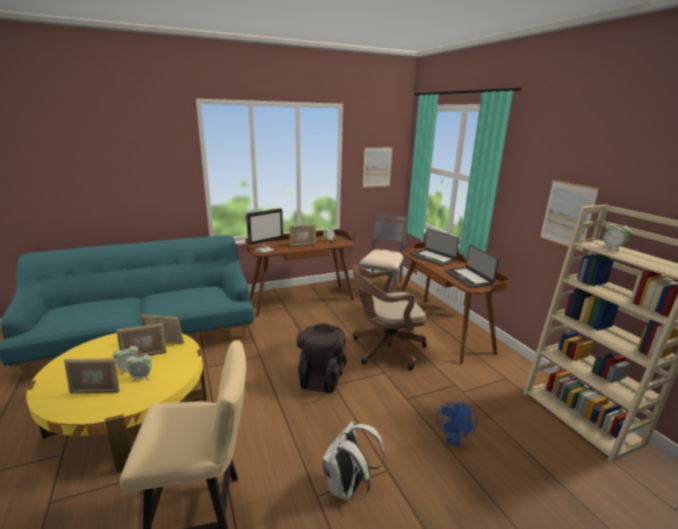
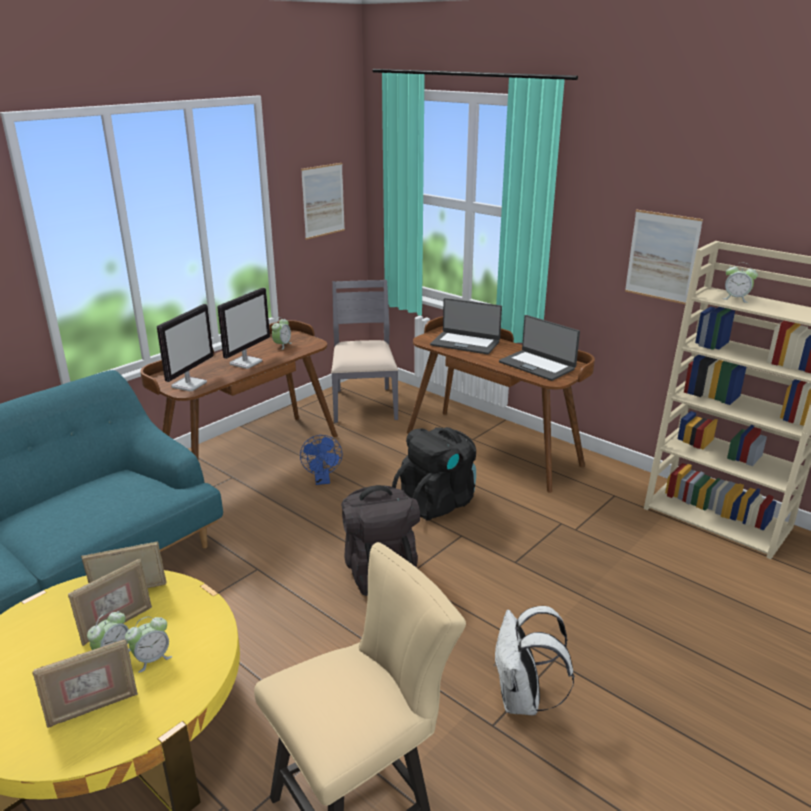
camera: 25 degrees left, 5 degrees up
picture frame [289,224,316,247] -> monitor [217,288,270,369]
brown office chair [352,265,427,370] -> black backpack [392,427,476,521]
blue fan [437,401,477,446] -> blue fan moved to [300,435,343,485]

